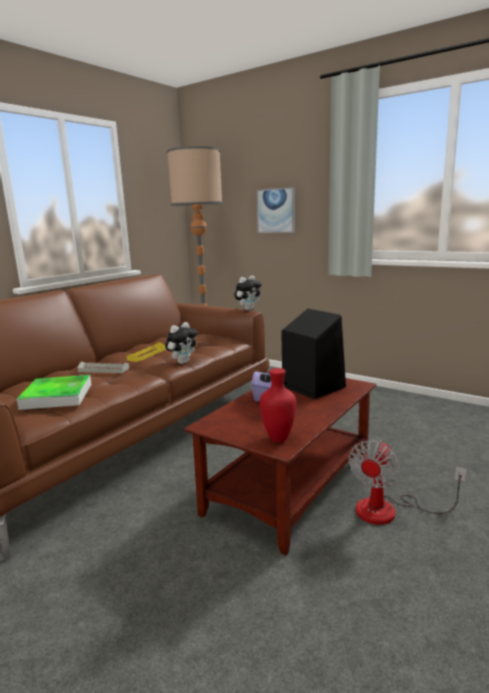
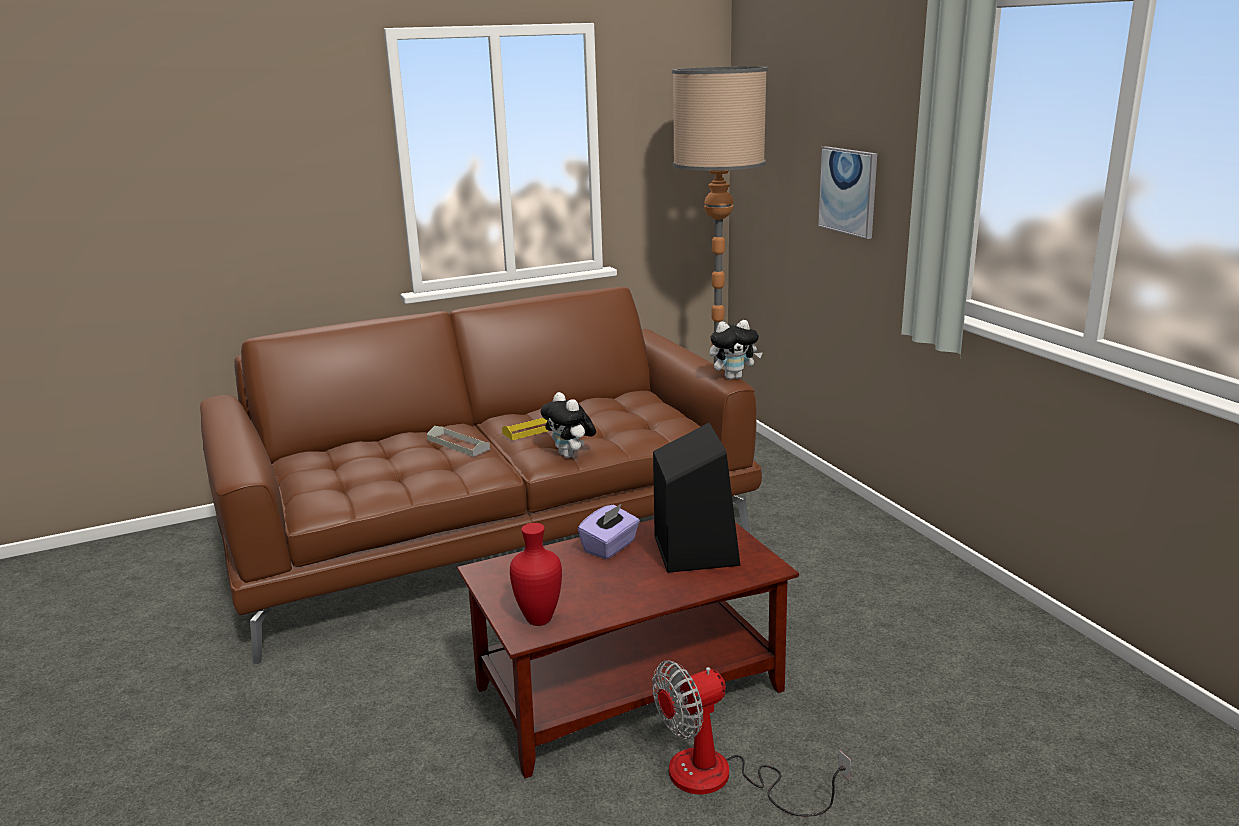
camera: 30 degrees right, 5 degrees up
tray [17,375,91,410] -> none
plush toy [165,322,198,364] -> plush toy turned 75 degrees clockwise [541,392,596,458]

